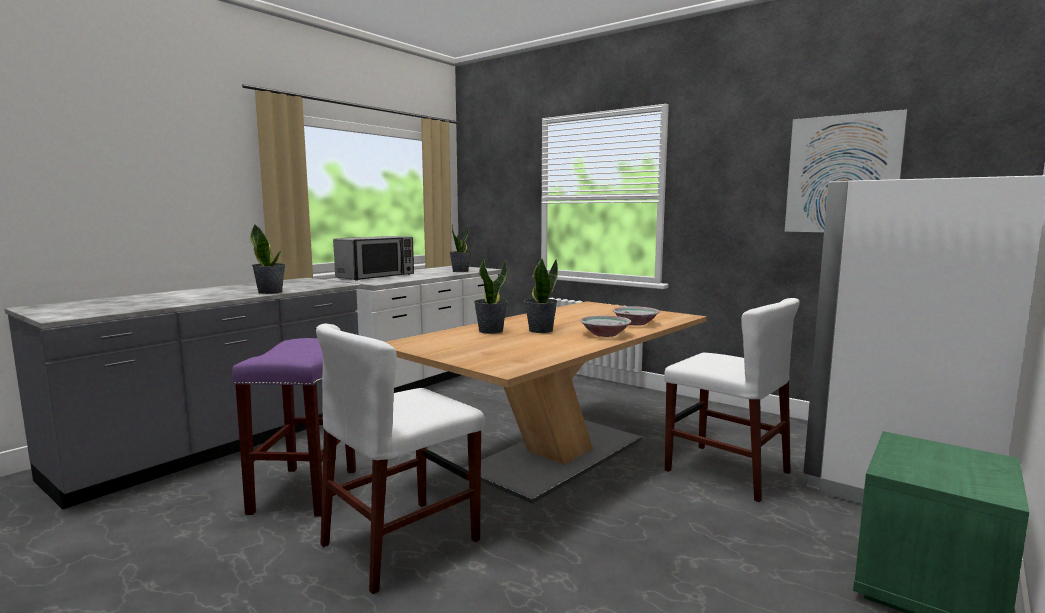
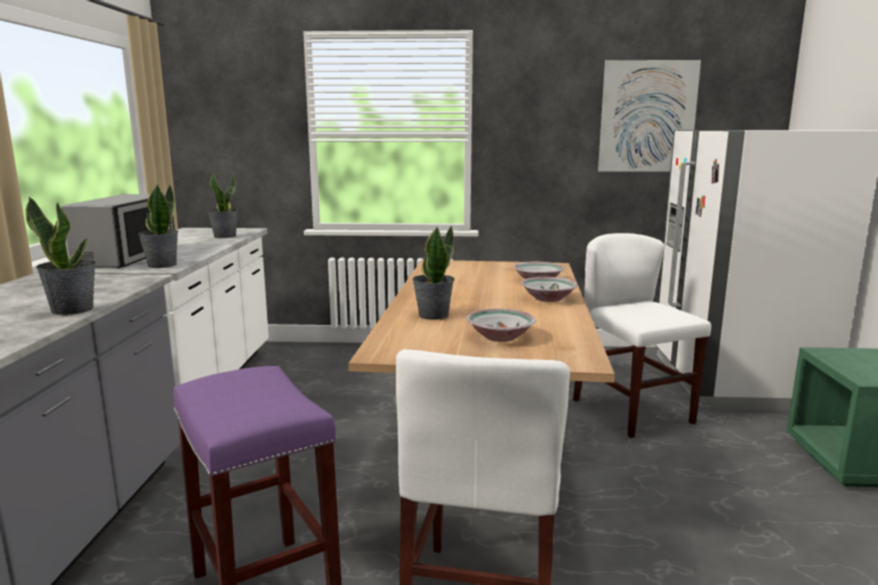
camera: 35 degrees left, 5 degrees up
potted plant [524,259,558,333] -> potted plant moved to [138,184,179,268]
white chair [664,298,800,502] -> white chair turned 120 degrees counterclockwise [573,233,711,438]
none -> bowl [466,308,536,342]

